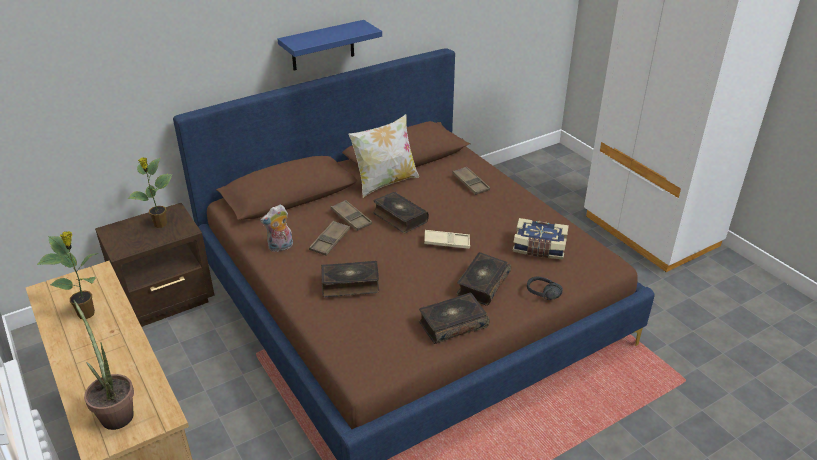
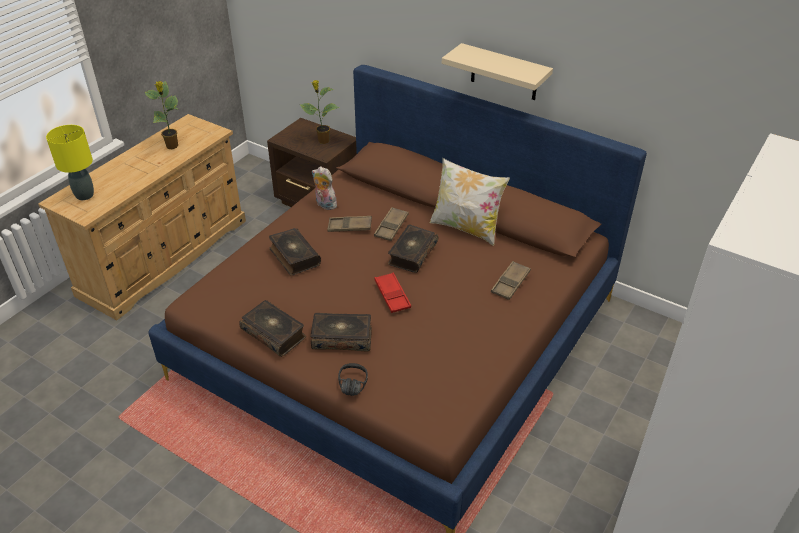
camera: 65 degrees right, 5 degrees up
potted plant [73,300,134,430] -> yellow table lamp [46,125,94,200]
blue shelf [278,20,382,71] -> beige shelf [442,43,553,100]
beige tray [424,230,470,249] -> red tray [374,273,411,313]
book [513,218,569,260] -> none

